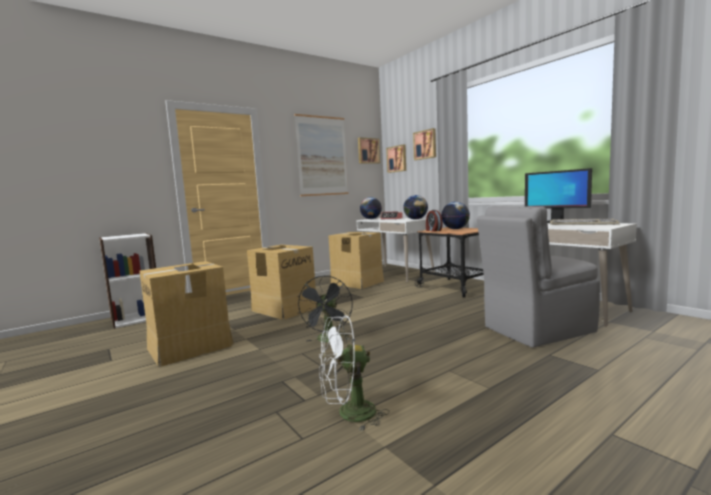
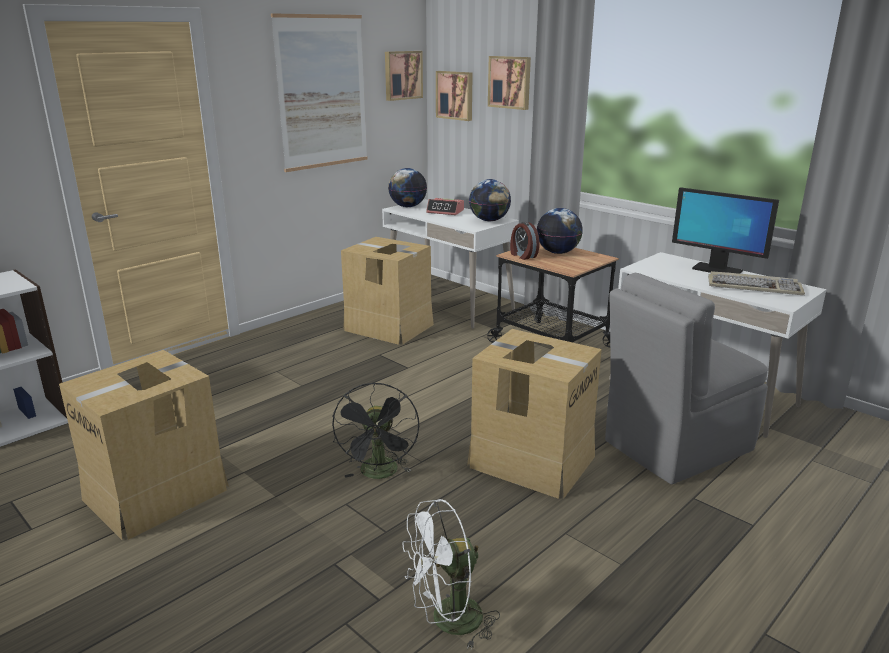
camera: 10 degrees left, 15 degrees up
cardboard box [247,245,318,320] -> cardboard box moved to [467,329,602,499]

